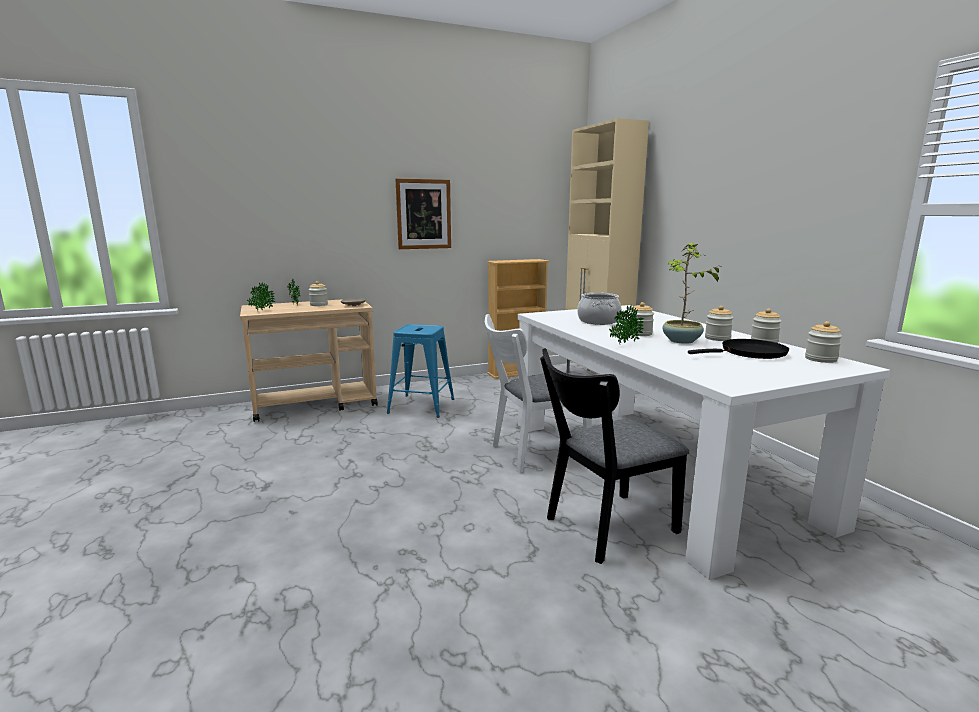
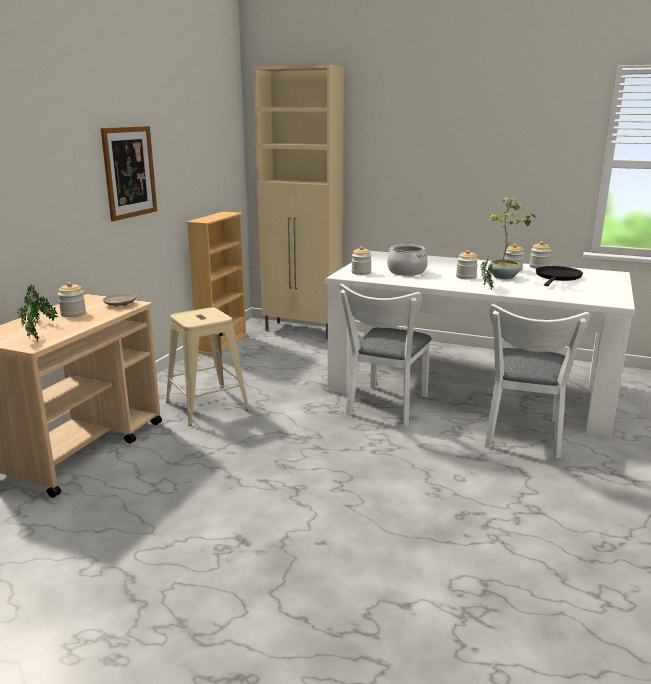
camera: 45 degrees left, 5 degrees up
blue stool [387,324,454,418] -> beige stool [166,307,249,426]
black chair [540,348,689,564] -> white chair [484,304,590,458]
jar [805,321,842,363] -> jar moved to [352,246,372,275]

